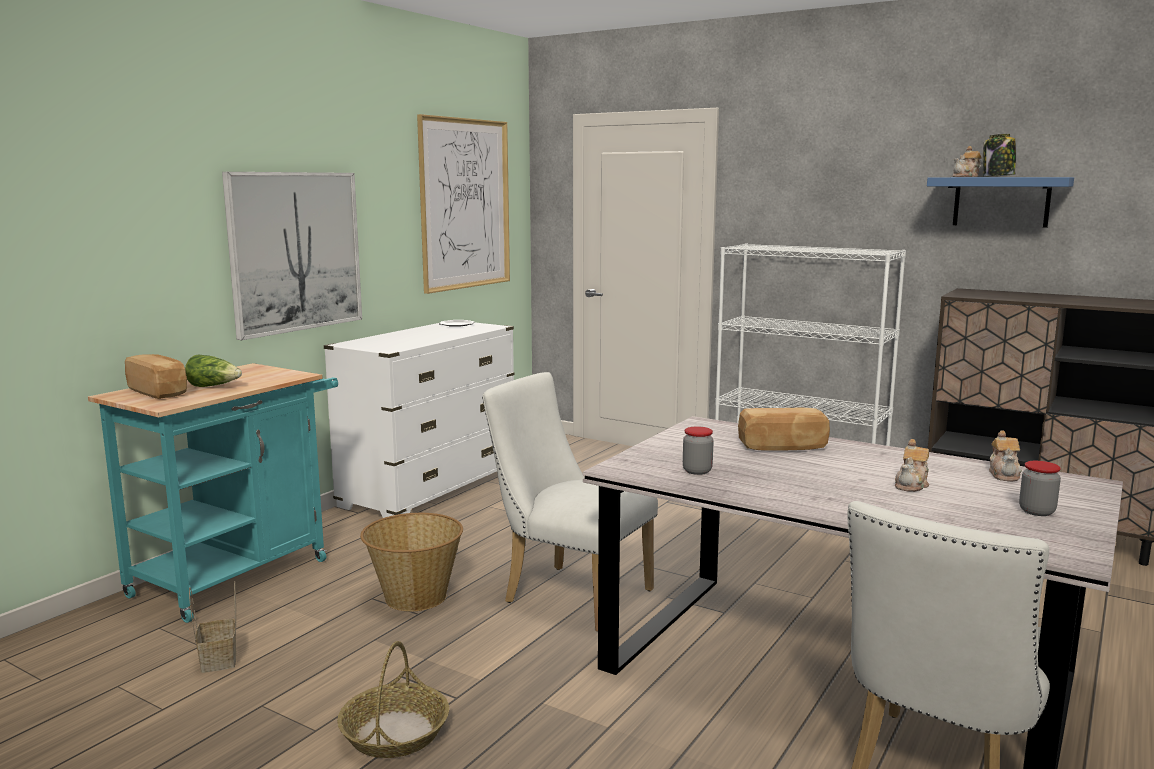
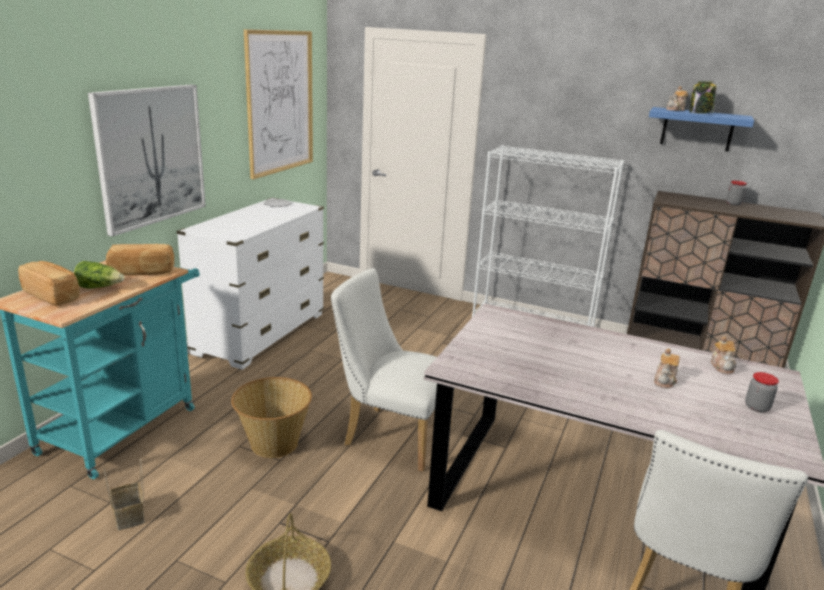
camera: 10 degrees left, 10 degrees up
jar [683,426,714,475] -> jar moved to [726,181,747,205]
bread [738,408,830,451] -> bread moved to [106,244,174,276]

